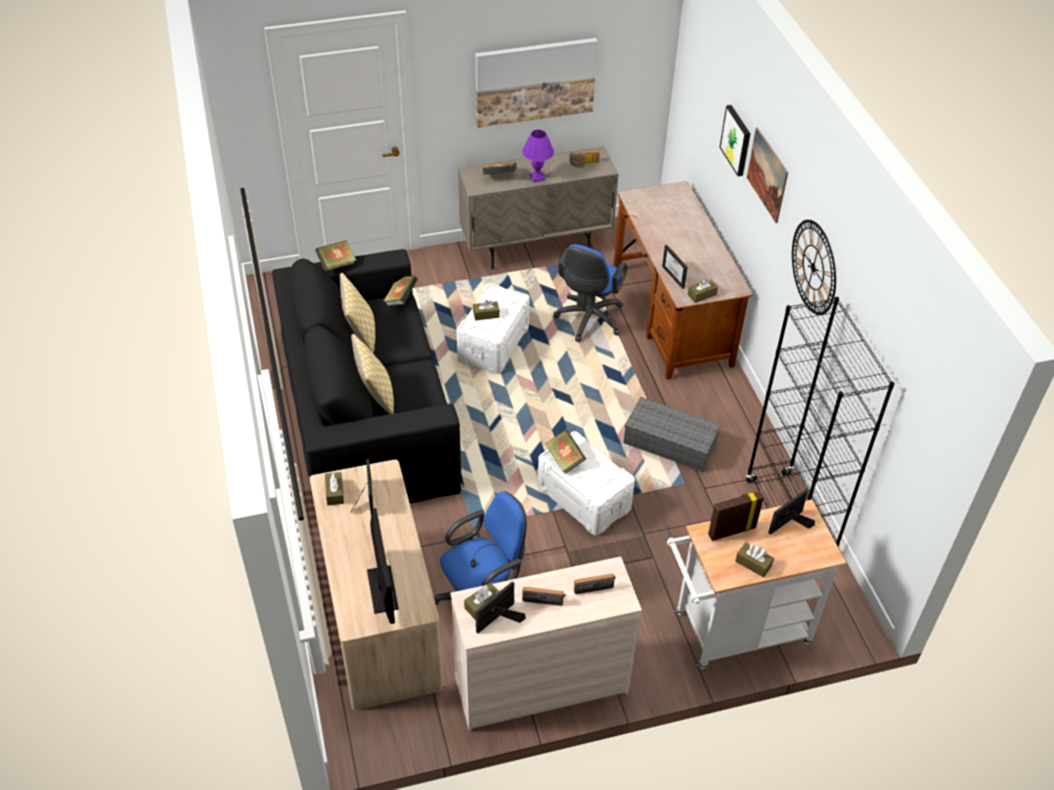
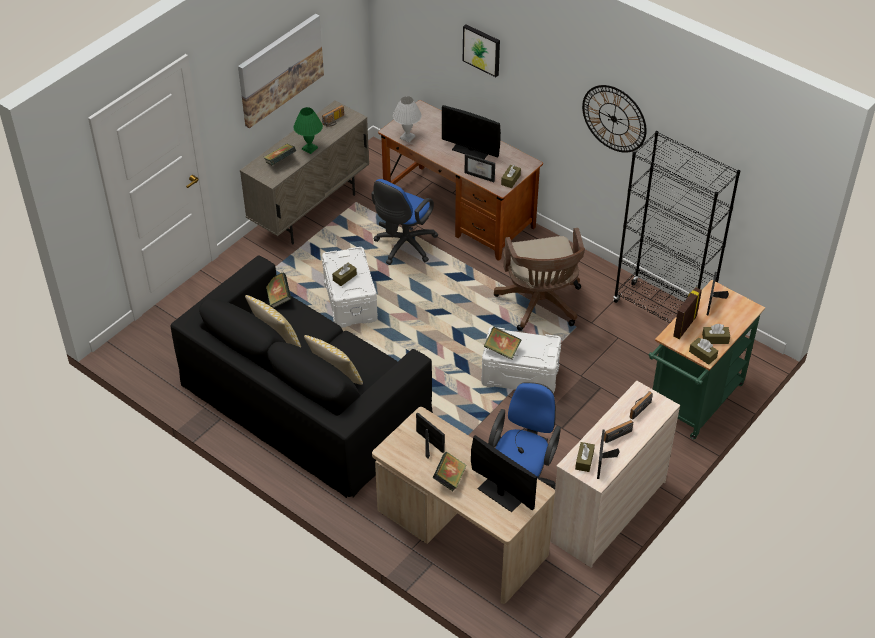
camera: 35 degrees left, 0 degrees up
book [315,240,356,271] -> book moved to [432,452,467,491]
brown tissue box [325,472,344,505] -> brown tissue box moved to [689,338,718,365]
purple table lamp [522,130,554,182] -> green table lamp [293,107,323,154]
blue office chair [554,244,627,342] -> blue office chair turned 45 degrees clockwise [371,179,438,265]
grey storage box [624,397,721,472] -> brown office chair [494,228,585,331]
white cart [667,499,846,669] -> green cart [649,280,765,439]
picture [747,128,788,223] -> none
none -> white table lamp [393,96,422,143]
none -> monitor [442,105,501,159]

